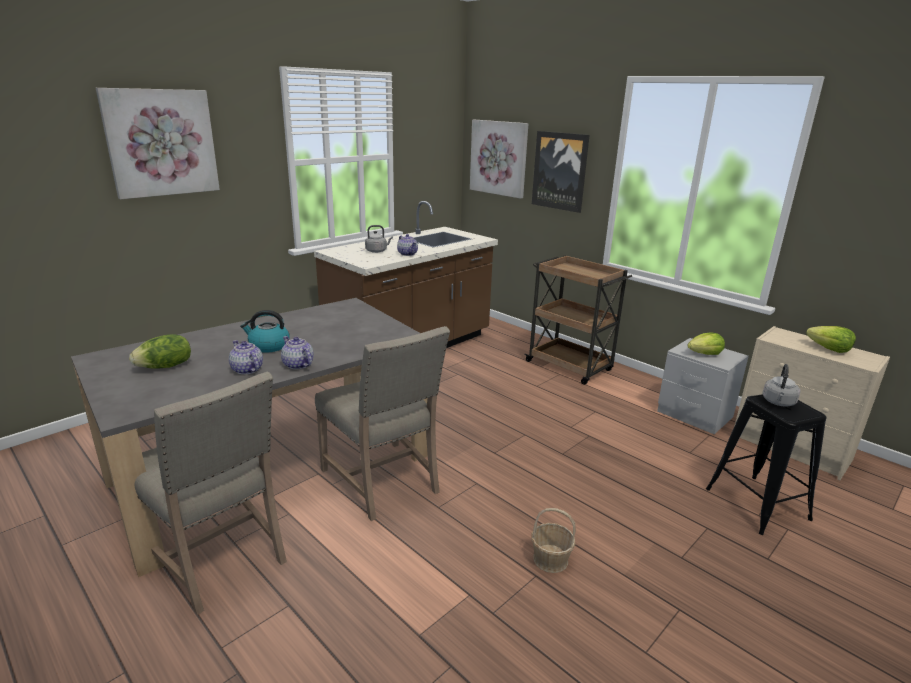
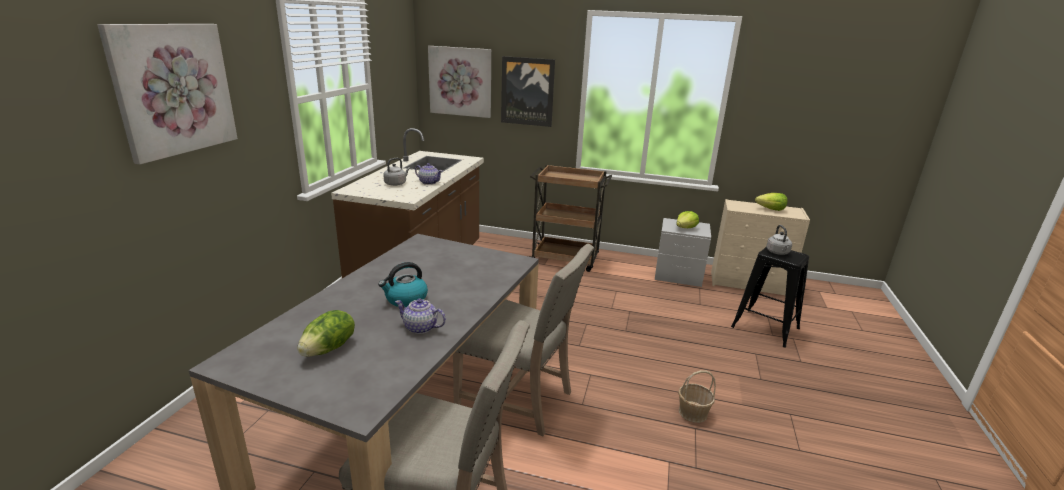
camera: 30 degrees left, 0 degrees up
teapot [281,336,313,370] -> none

